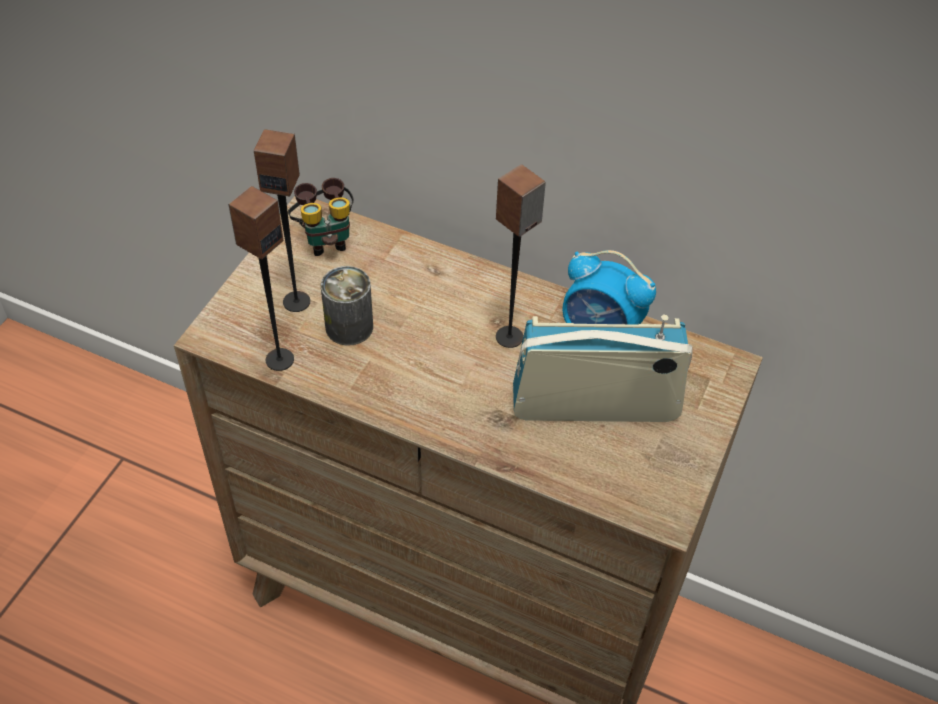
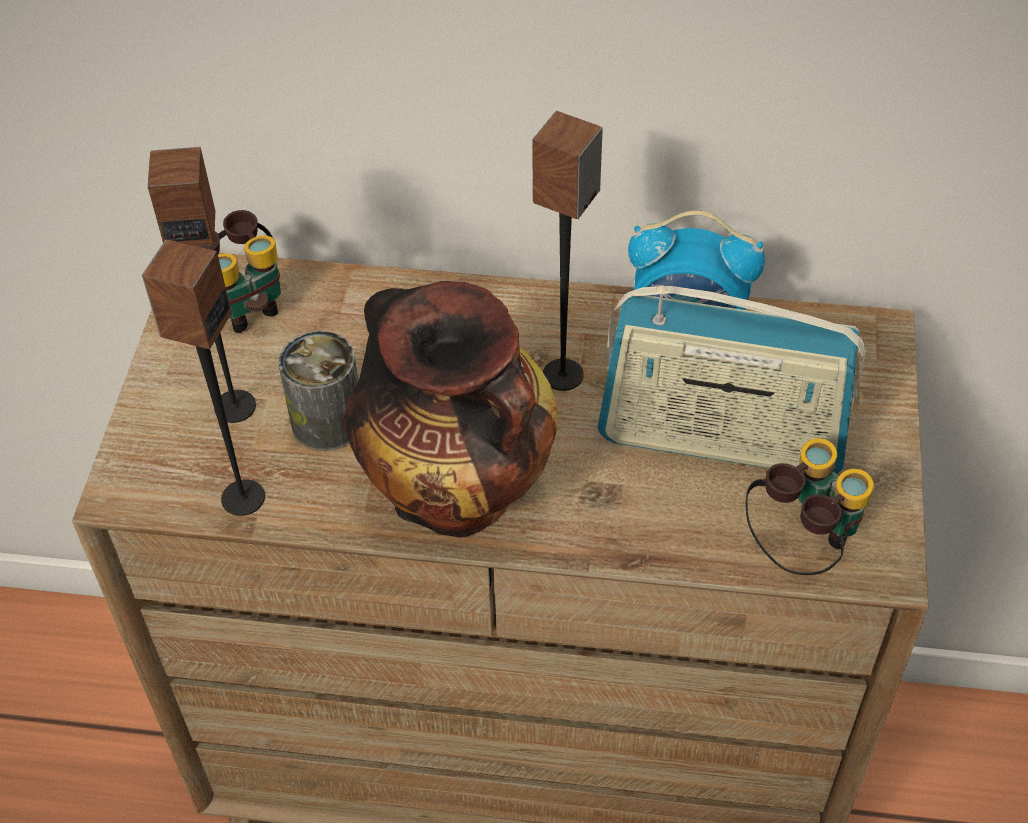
camera: 15 degrees left, 0 degrees up
radio [513,315,693,422] -> radio turned 150 degrees counterclockwise [597,285,866,474]
none -> vase [342,281,557,538]
none -> binoculars [746,438,874,575]

